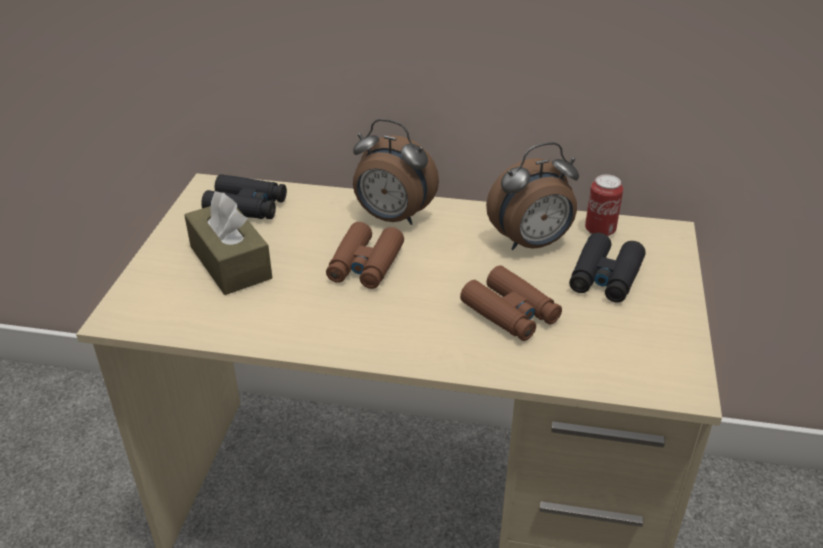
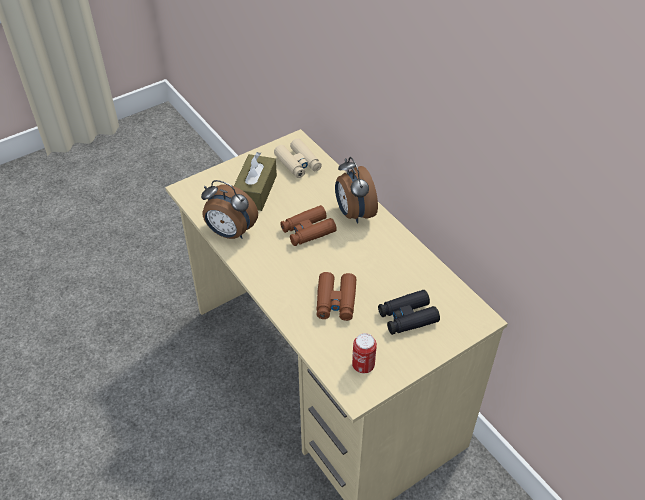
camera: 45 degrees right, 10 degrees up
black binoculars [201,174,287,219] -> beige binoculars [274,138,322,178]
alarm clock [486,142,579,250] -> alarm clock moved to [201,180,258,239]
can [585,175,623,237] -> can moved to [352,333,377,373]

